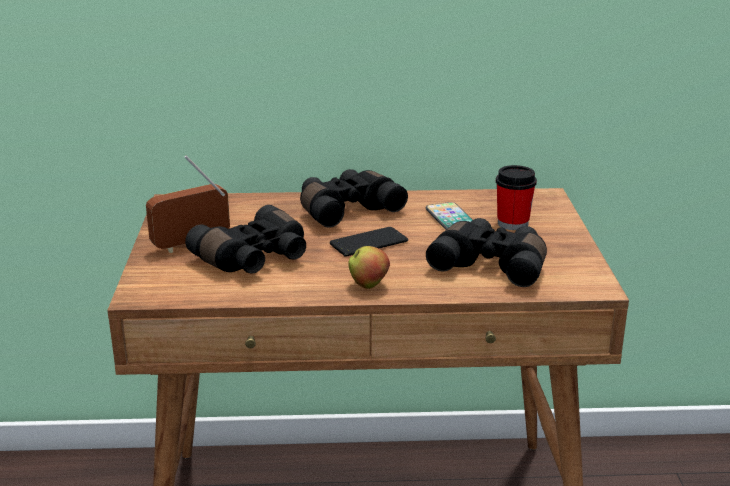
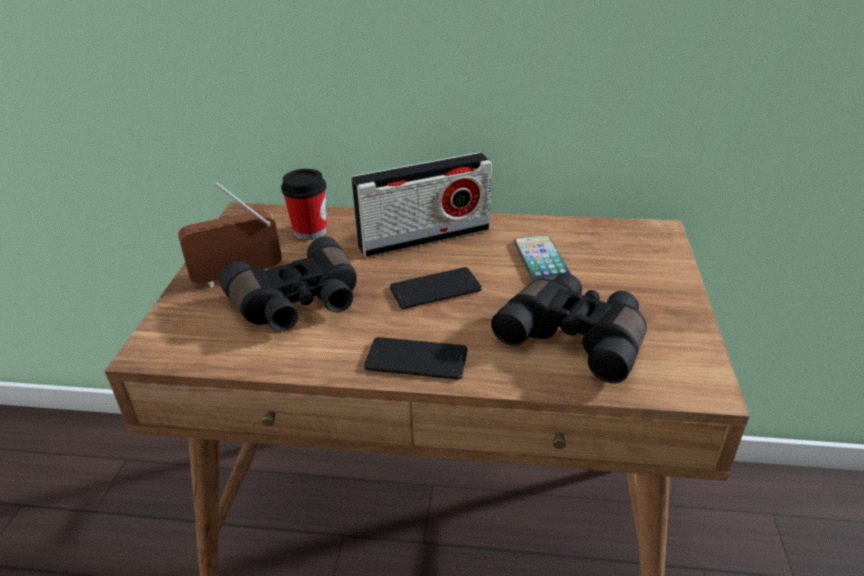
camera: 10 degrees right, 10 degrees up
black binoculars [300,169,408,228] -> radio [351,152,492,257]
apple [349,246,390,289] -> phone [364,337,467,380]
cup [496,165,537,230] -> cup moved to [281,169,327,240]

